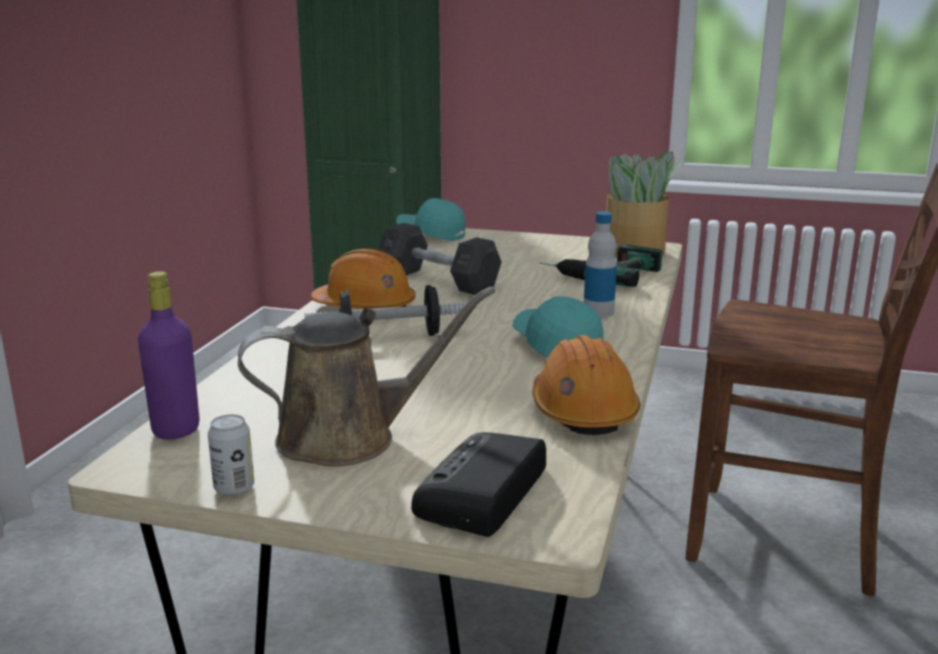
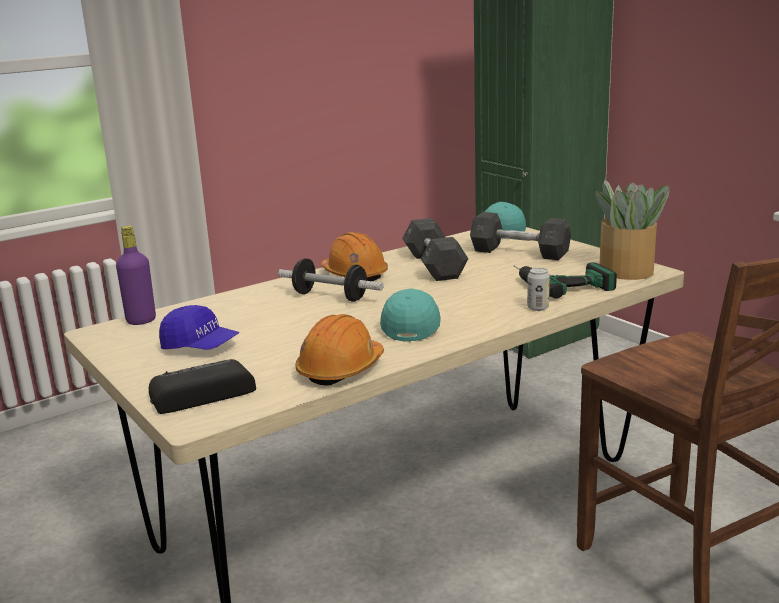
camera: 40 degrees right, 0 degrees up
can [208,414,254,496] -> can moved to [527,268,550,311]
brown watering can [238,287,495,467] -> blue cap [159,305,239,350]
bottle [584,211,617,317] -> none
none -> grey dumbbell [470,212,571,260]

